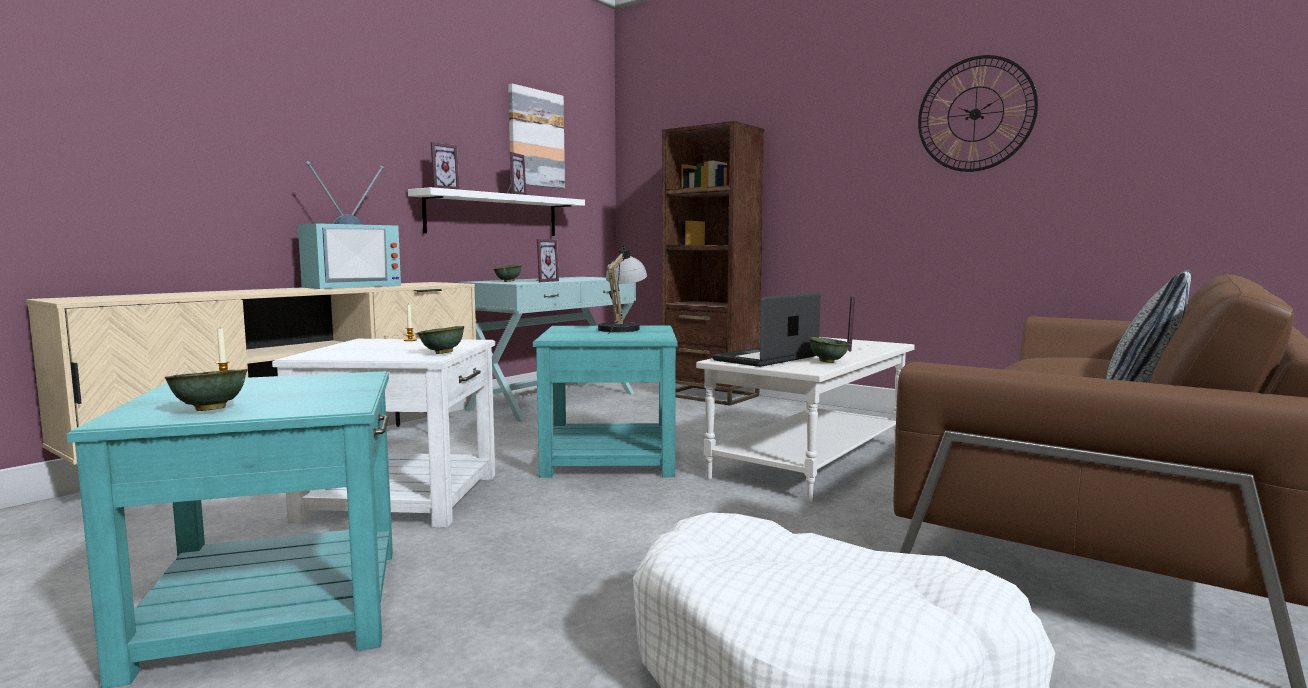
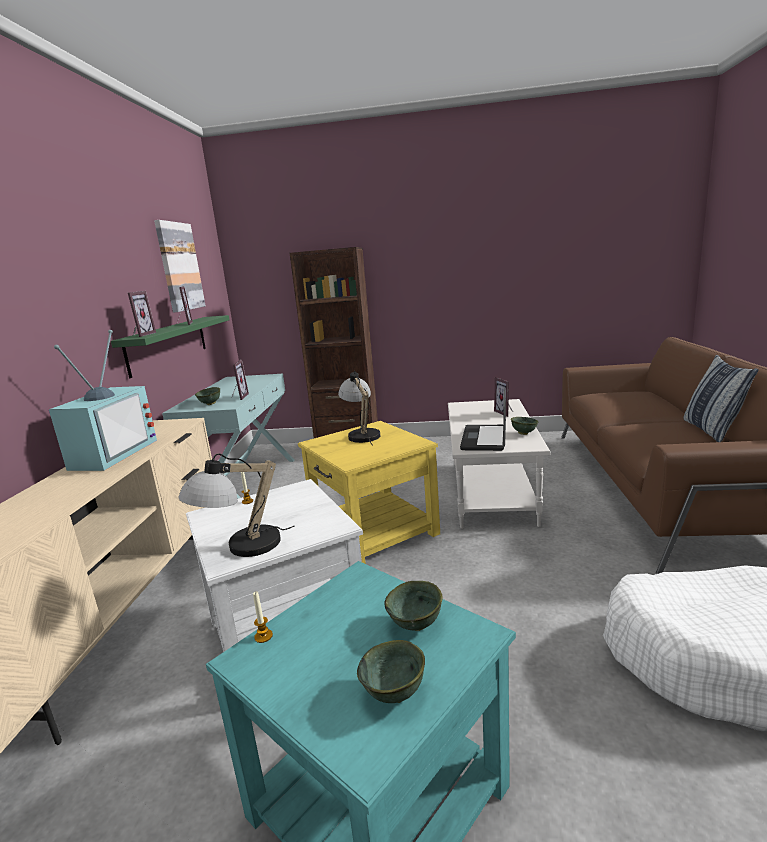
camera: 30 degrees left, 10 degrees up
white shelf [408,187,585,236] -> green shelf [111,315,230,378]
green bowl [417,326,464,354] -> green bowl moved to [384,581,443,631]
turquoise side table [533,326,677,478] -> yellow side table [298,421,440,564]
wall clock [918,55,1038,172] -> none
none -> table lamp [178,453,295,557]

